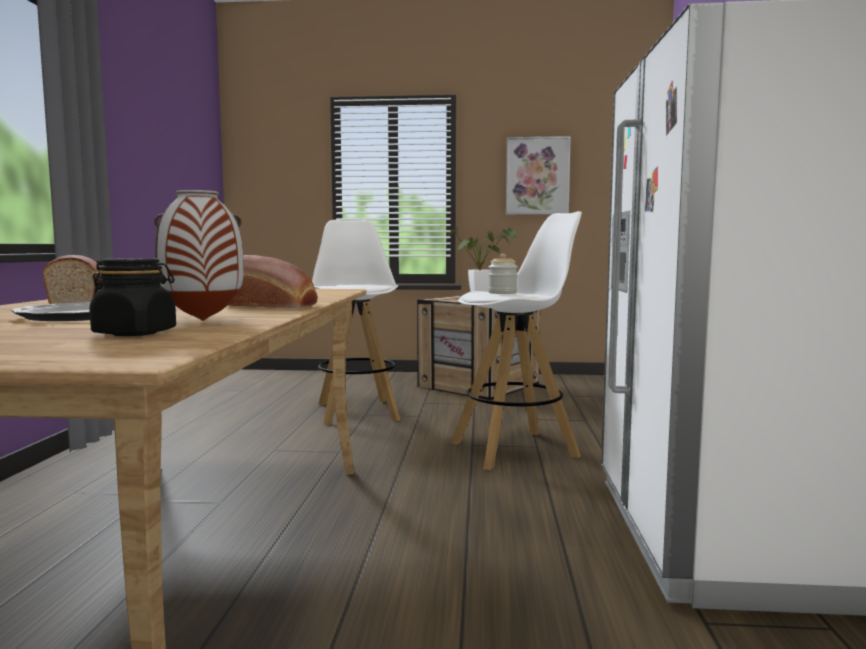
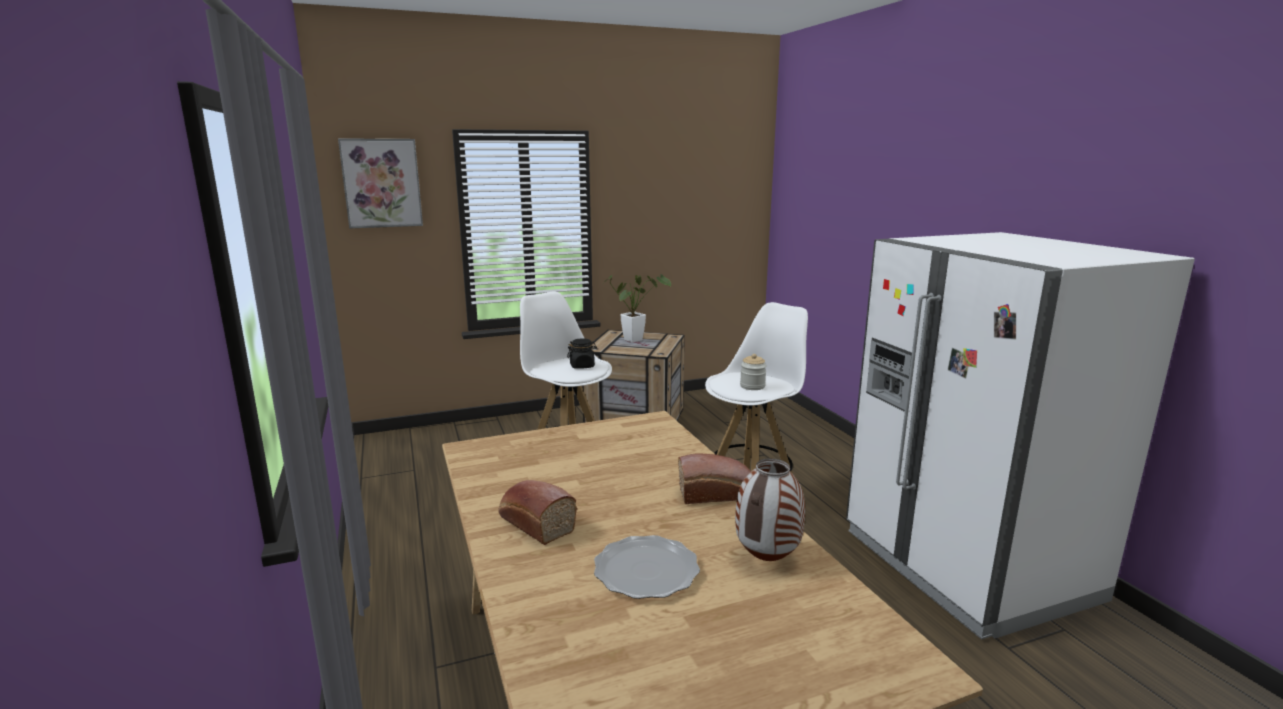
camera: 25 degrees left, 10 degrees up
black jar [89,258,176,336] -> black jar moved to [567,338,597,369]
picture [506,136,571,215] -> picture moved to [338,138,423,228]

